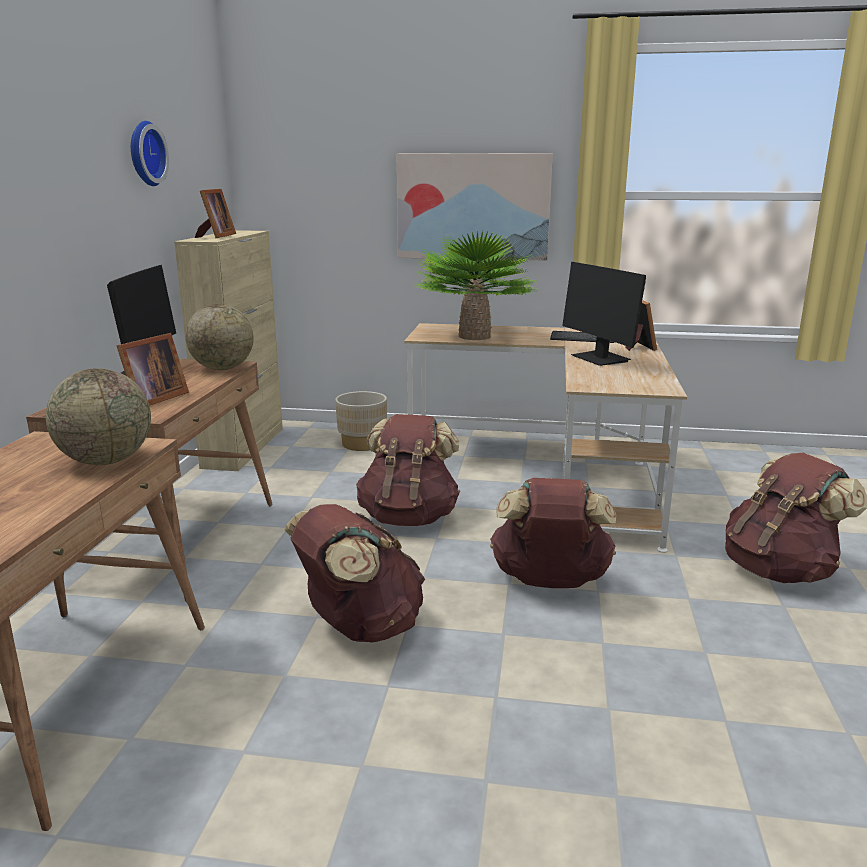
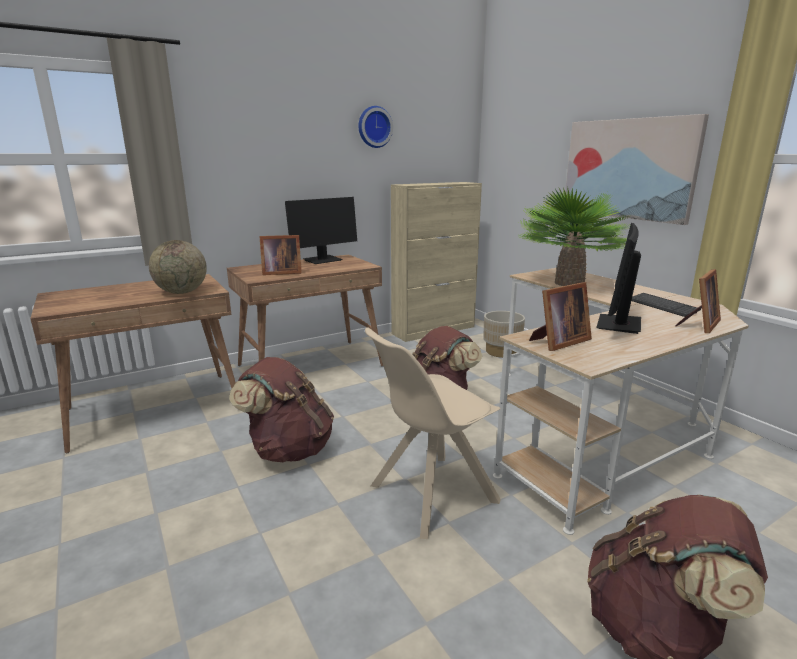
camera: 50 degrees right, 0 degrees up
globe [185,304,254,370] -> none
picture frame [195,189,236,238] -> picture frame moved to [529,282,592,351]
brown backpack [490,478,616,588] -> beige chair [365,327,501,539]

